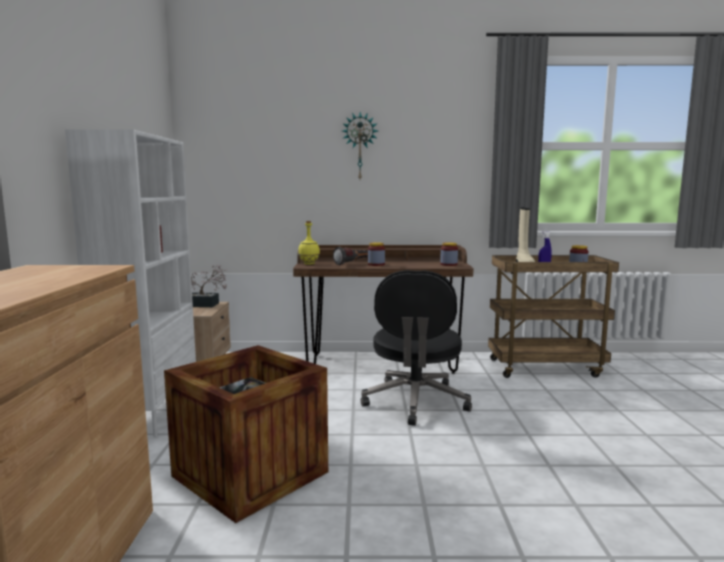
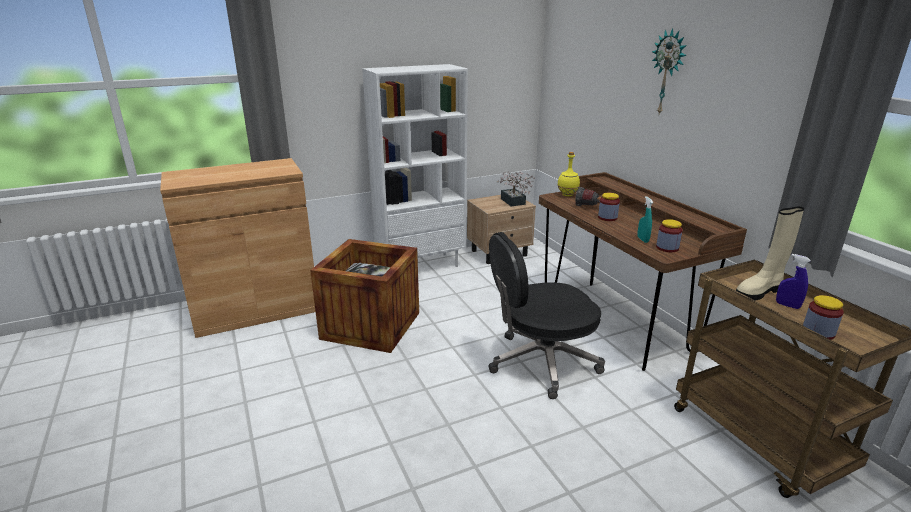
camera: 65 degrees right, 15 degrees up
none -> turquoise spray bottle [637,196,653,243]

